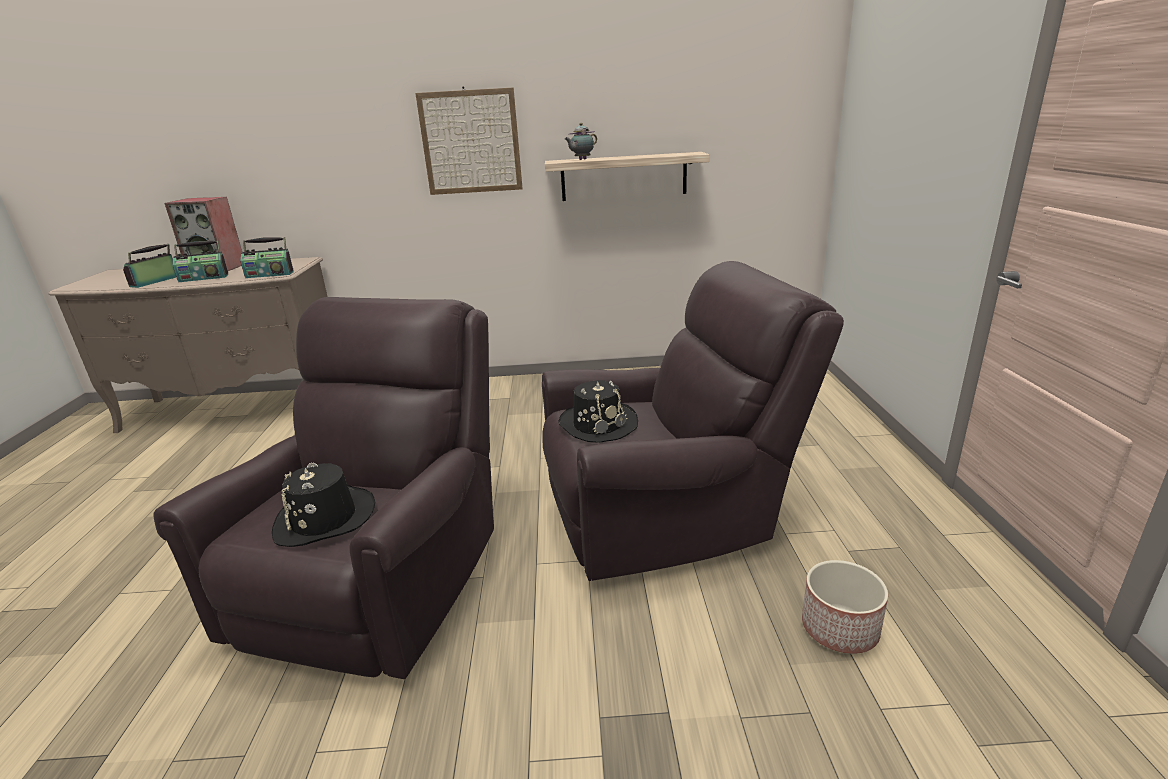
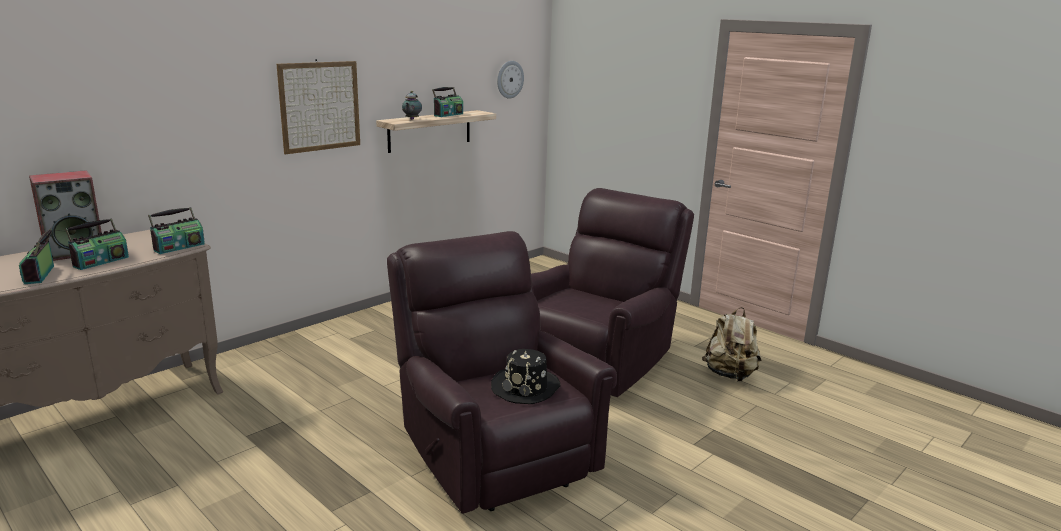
camera: 45 degrees left, 5 degrees down
black hat [558,380,638,443] -> none
planter [802,560,888,654] -> beige backpack [702,307,761,381]
none -> radio [432,87,463,117]
none -> wall clock [497,61,524,99]

